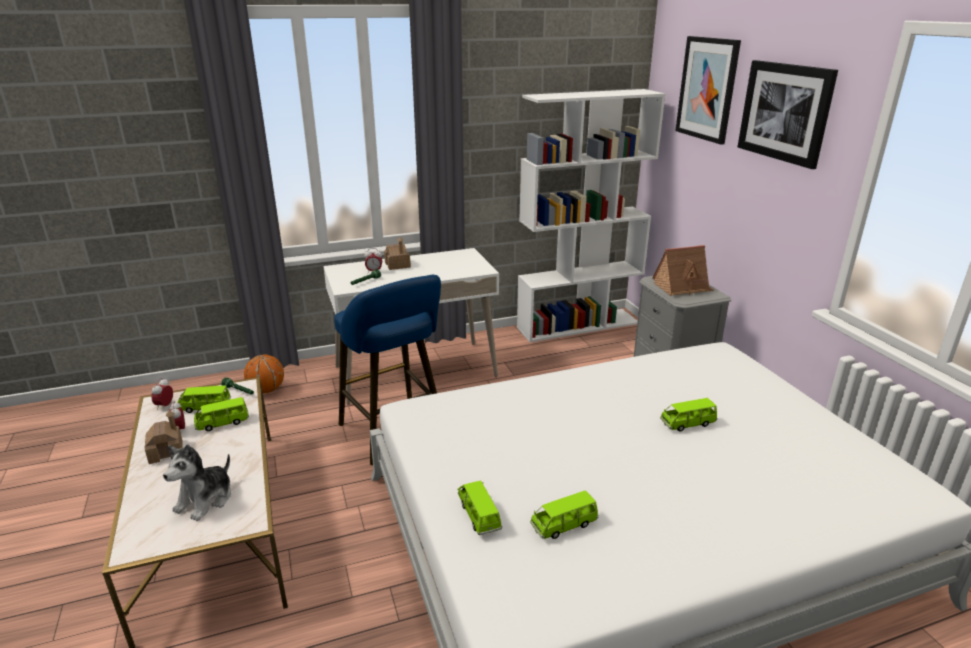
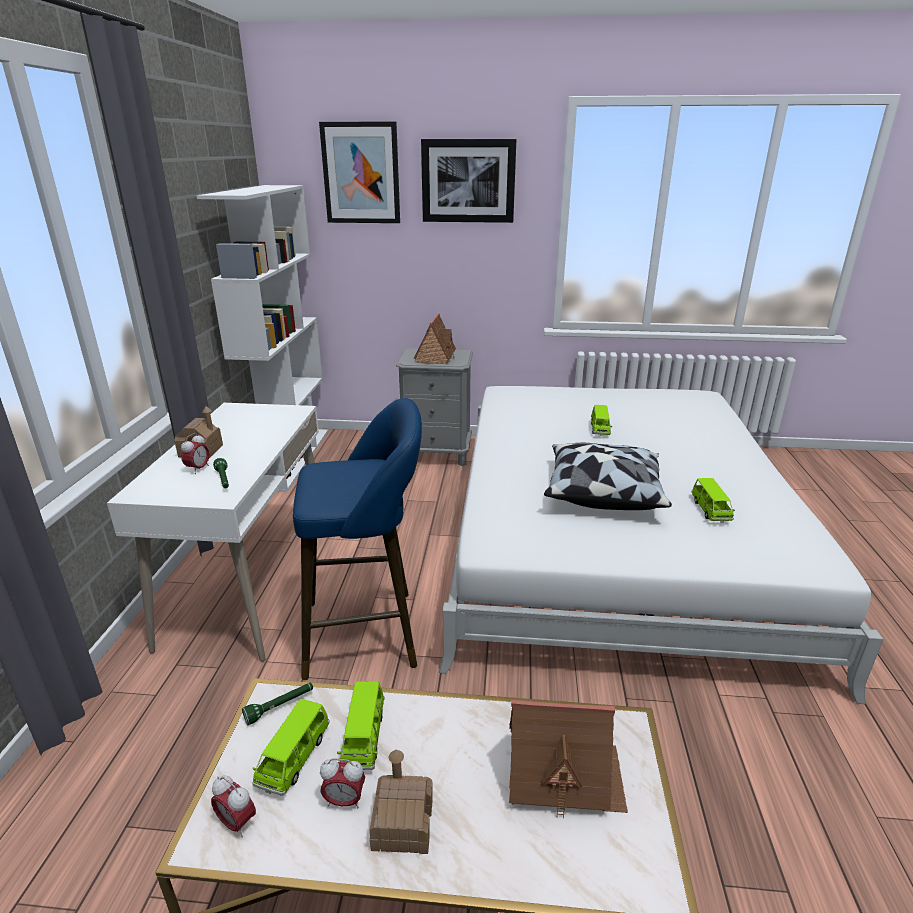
camera: 65 degrees left, 0 degrees up
plush toy [163,444,231,521] -> toy house [509,700,628,818]
basketball [244,354,284,393] -> none
green toy car [457,480,502,535] -> none
none -> pillow [544,443,672,510]

